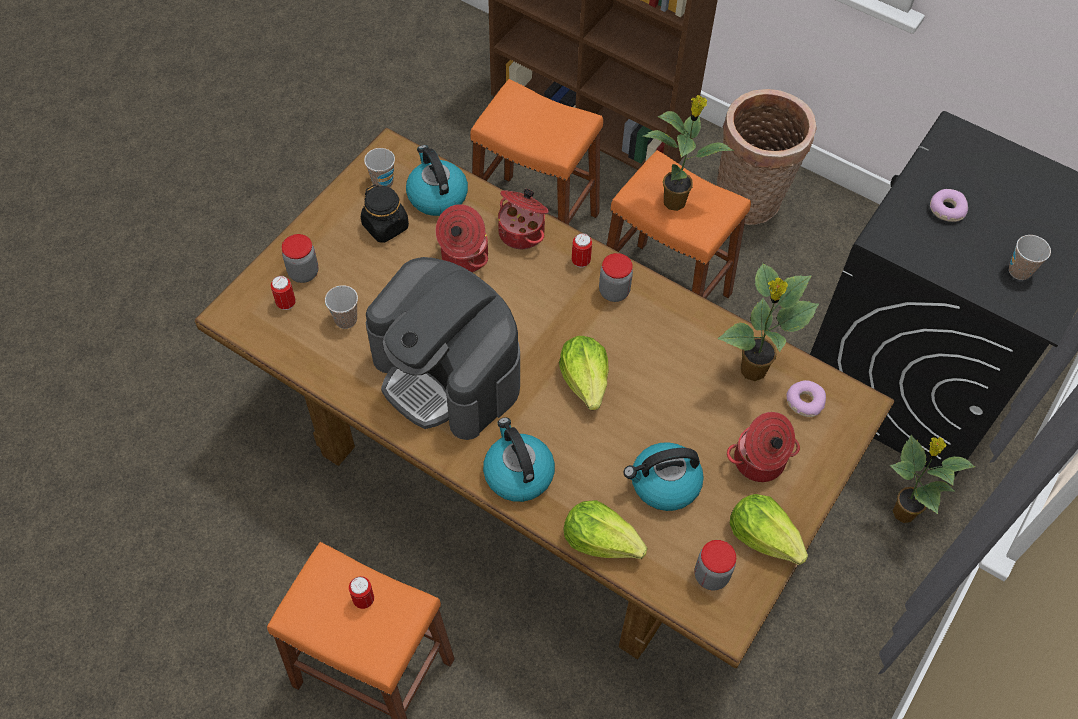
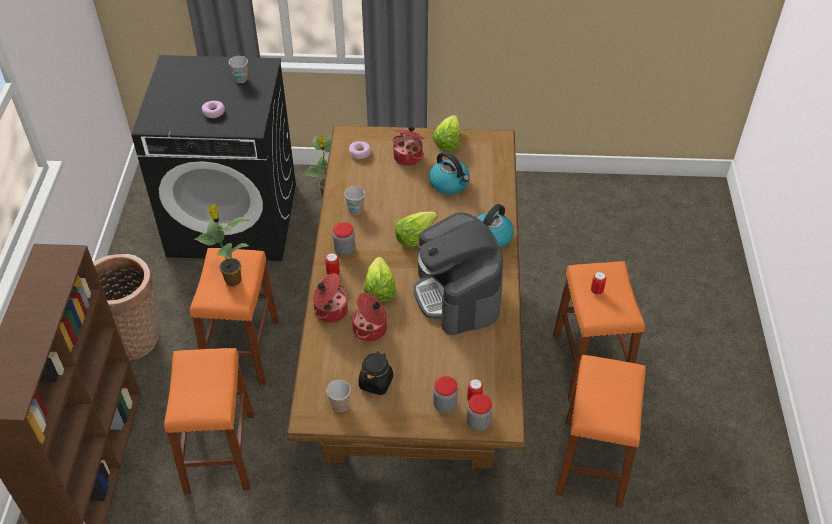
camera: 120 degrees left, 10 degrees down
cup [325,285,358,329] -> cup moved to [344,186,365,215]
coffee machine [366,257,520,440] -> coffee machine turned 150 degrees clockwise [414,212,503,335]
kettle [406,145,468,216] -> none
lettuce [563,500,647,559] -> lettuce moved to [364,257,396,302]
jar [695,540,736,590] -> jar moved to [467,394,492,431]
potted plant [717,263,819,381] -> none
none -> orange stool [555,355,646,508]

